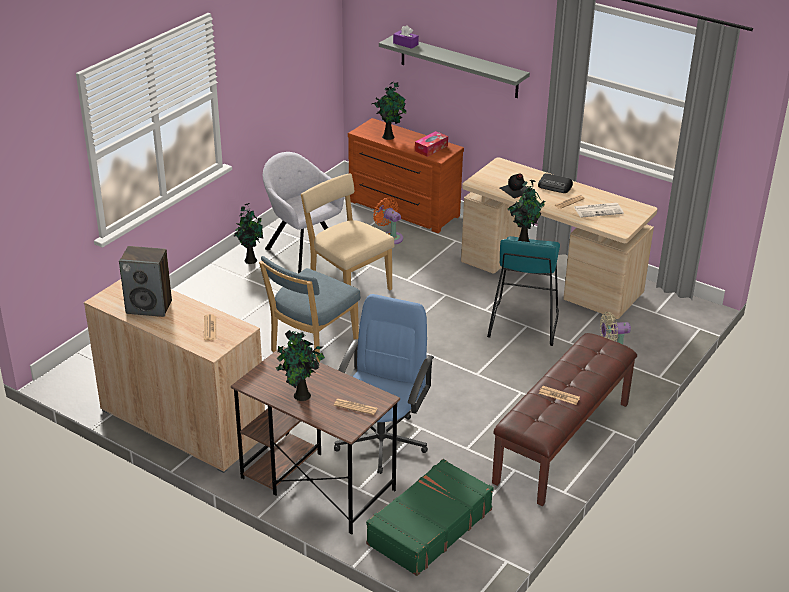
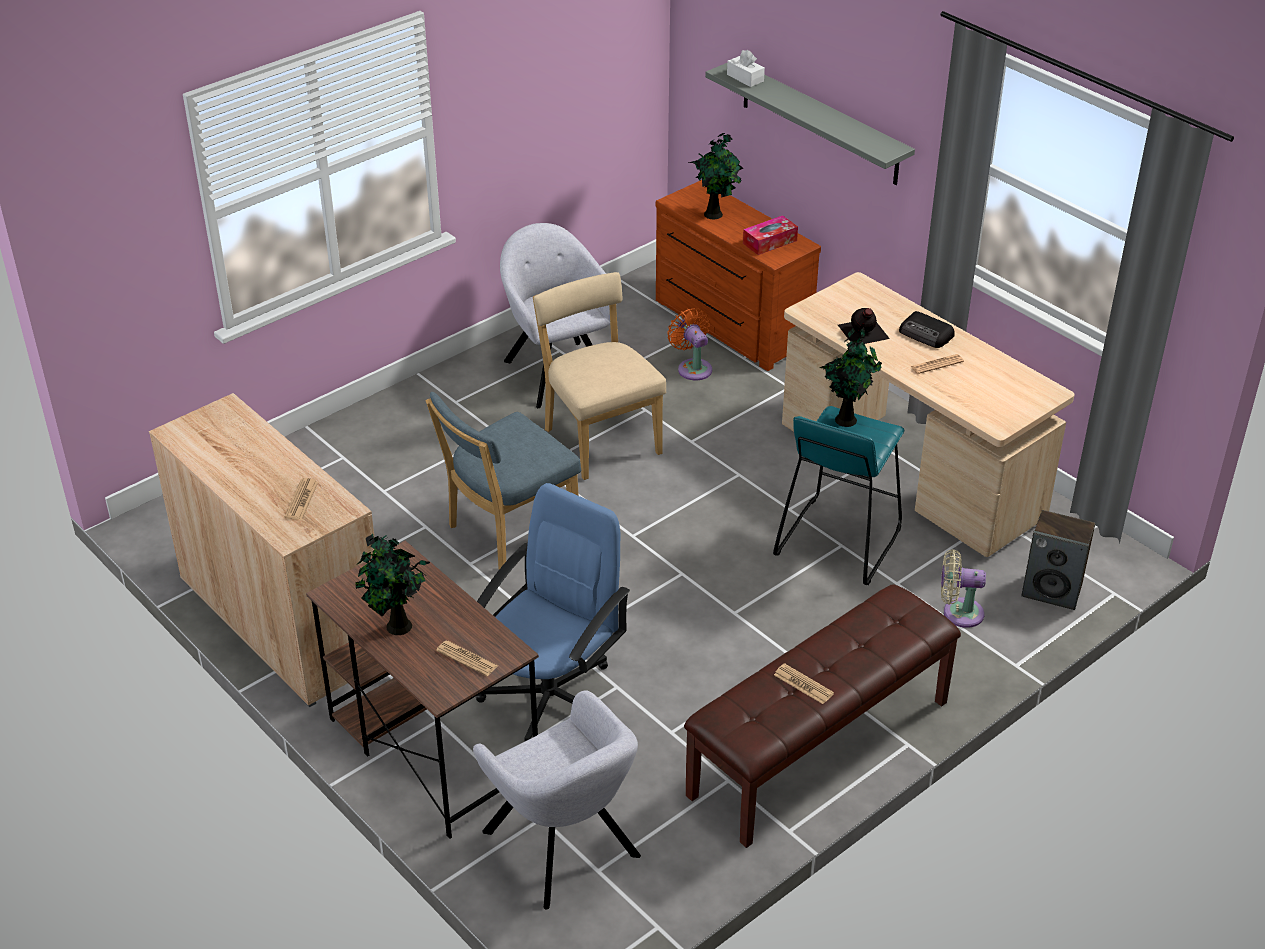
camera: 15 degrees right, 5 degrees up
speaker [119,246,172,317] -> speaker moved to [1022,510,1095,610]
potted plant [234,203,263,264] -> none
green suitcase [366,459,494,576] -> grey armchair [473,690,641,910]
purple tissue box [393,25,419,49] -> white tissue box [727,50,765,87]
newspaper [574,203,624,218] -> none

